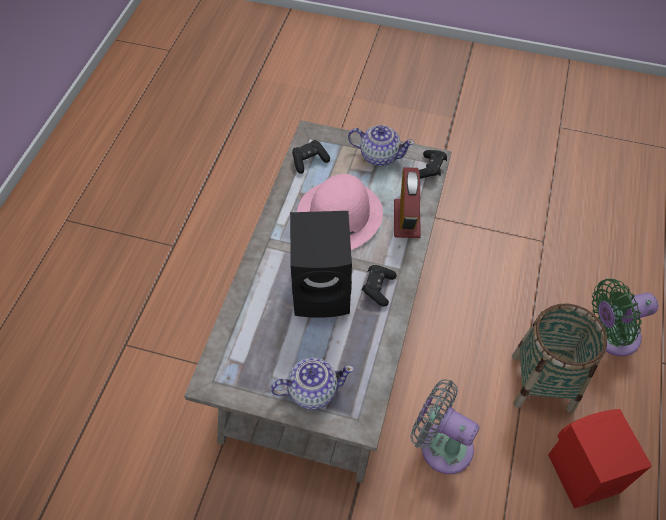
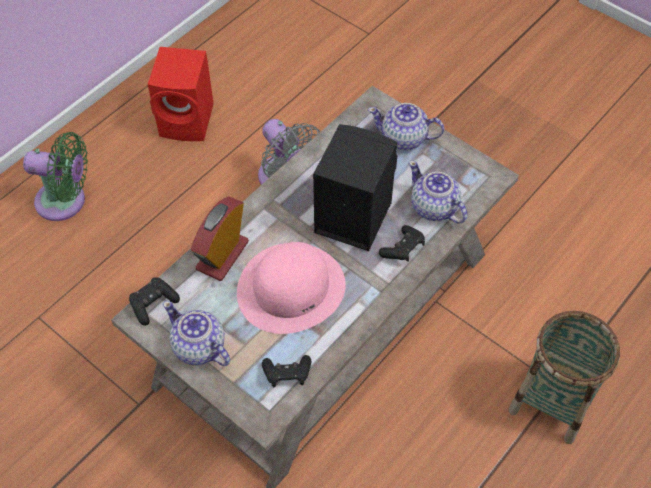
camera: 155 degrees left, 0 degrees up
black game controller [362,265,397,307] -> black game controller moved to [379,225,425,262]
basket [512,304,607,413] -> basket moved to [509,311,620,444]
none -> teapot [409,161,467,223]

